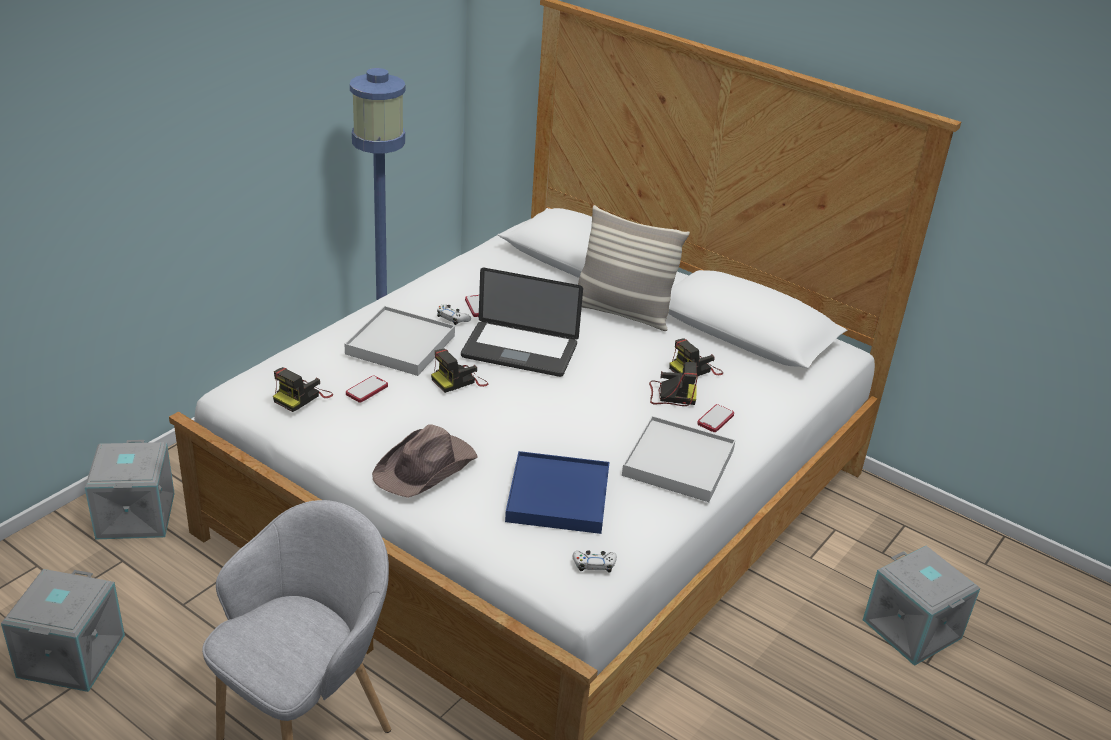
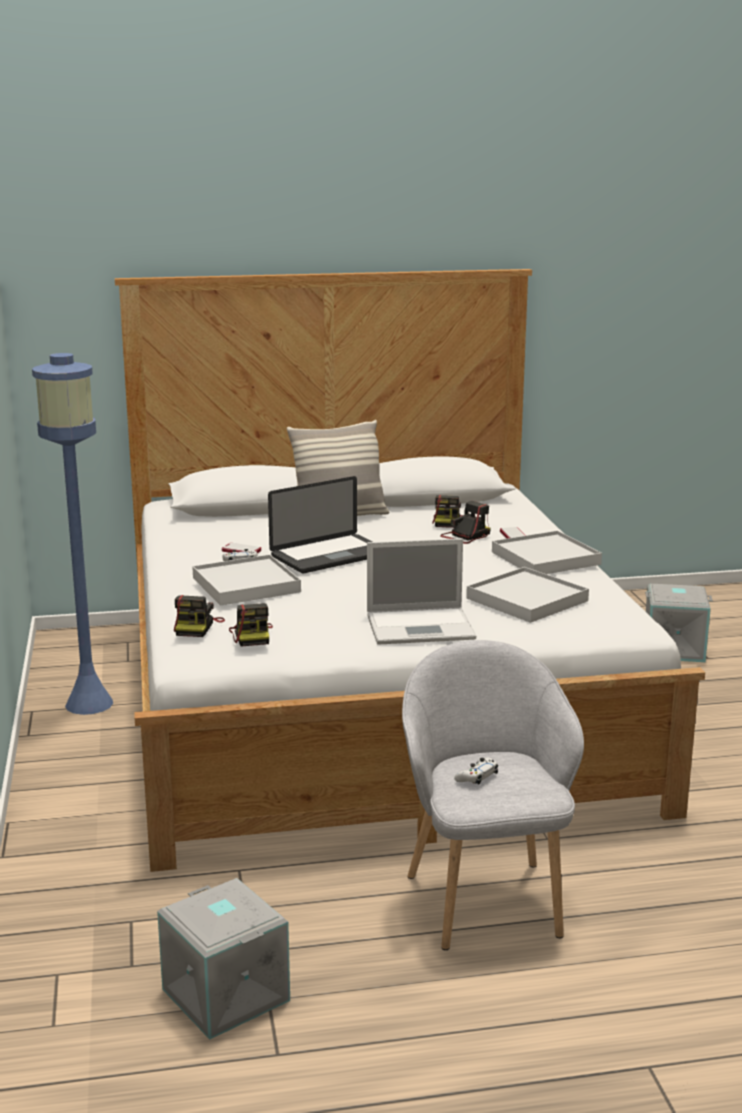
camera: 45 degrees left, 15 degrees down
grey storage box [85,440,175,539] -> none
phone [346,375,388,403] -> none
brown hat [372,424,478,498] -> laptop [367,538,476,645]
camera [431,349,488,393] -> camera moved to [174,595,225,637]
blue tray [505,451,609,534] -> white tray [466,567,589,623]
white game controller [573,550,617,573] -> white game controller moved to [454,757,498,785]

